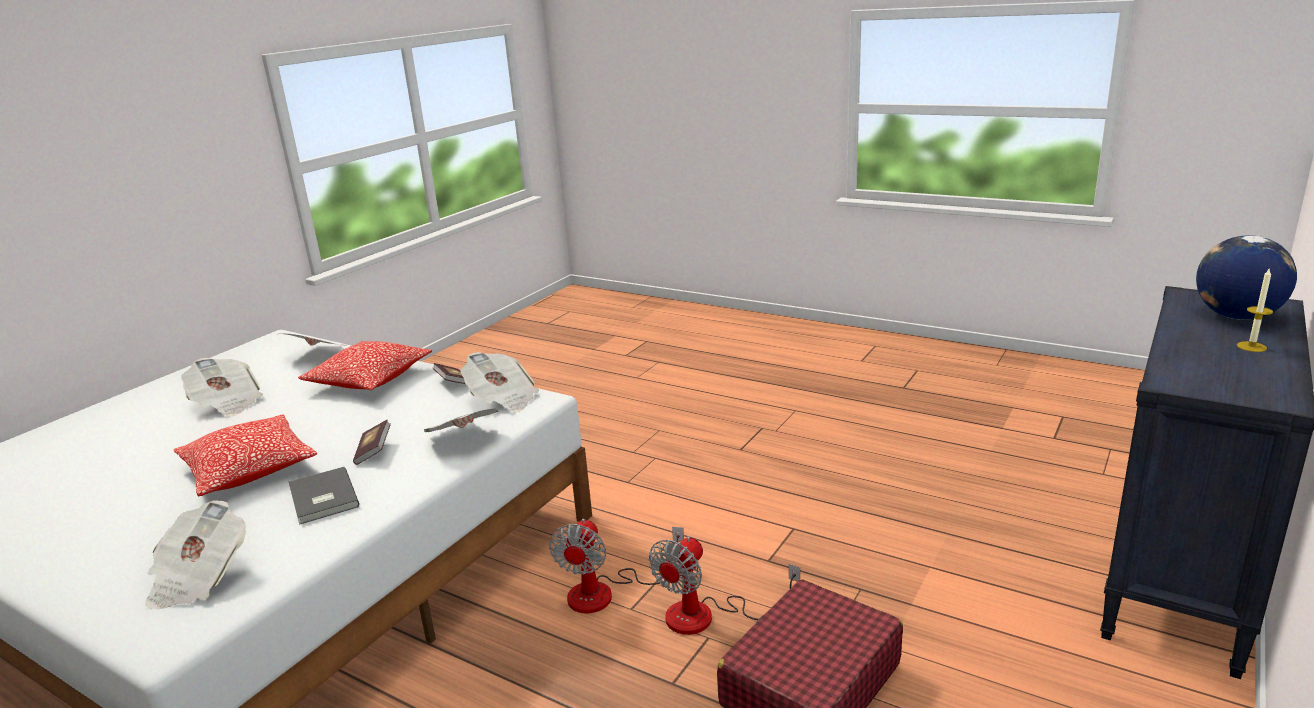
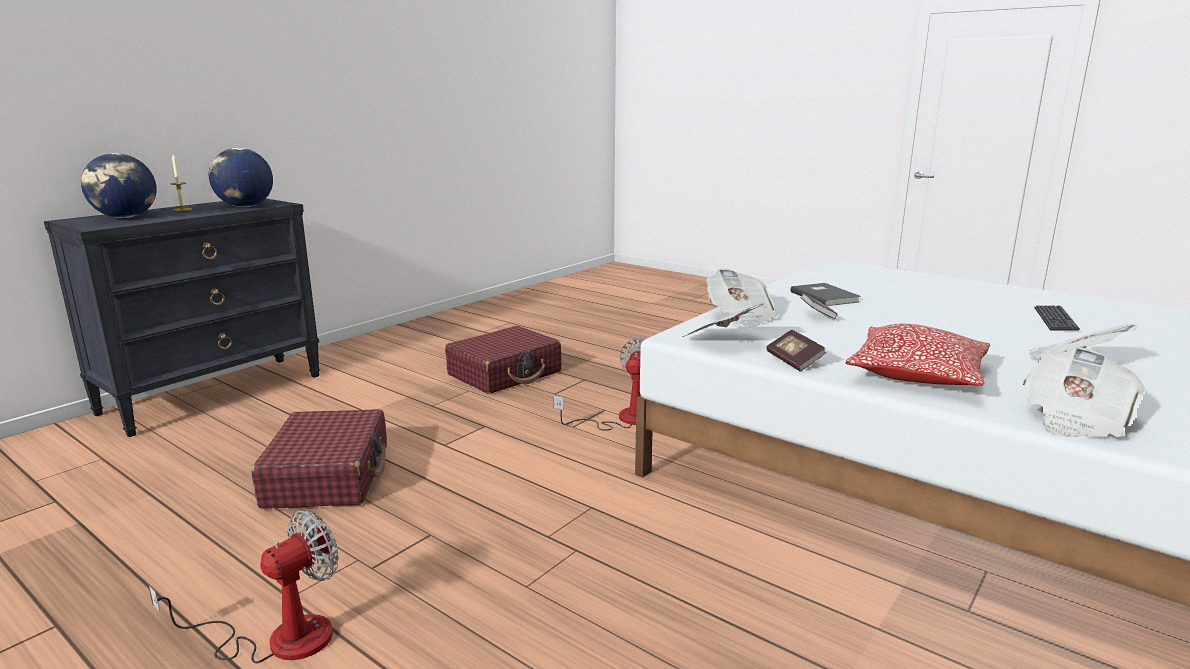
camera: 175 degrees left, 5 degrees down
newspaper [145,500,246,609] -> none
pillow [173,414,317,496] -> none
fan [648,536,800,635] -> fan moved to [149,510,339,663]
none -> globe [209,148,273,207]
none -> red suitcase [251,409,387,509]
none -> keyboard [1034,305,1080,331]

